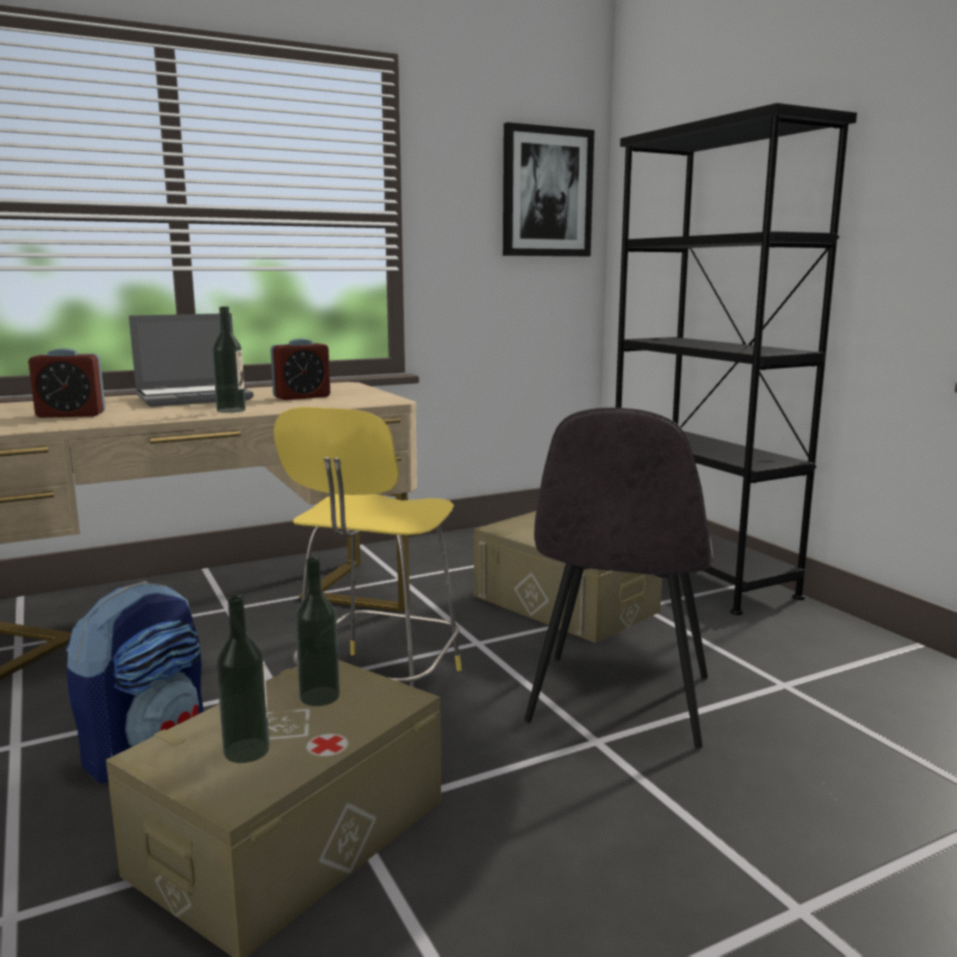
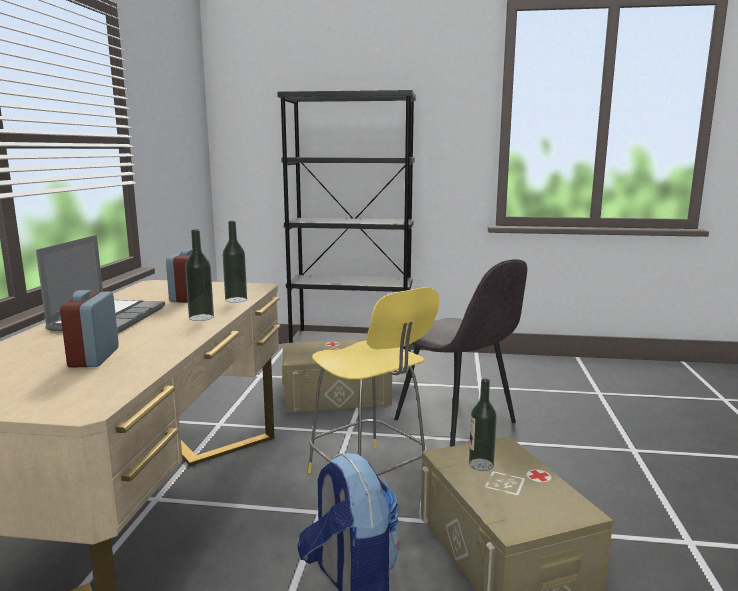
camera: 55 degrees left, 0 degrees up
alarm clock [28,348,105,418] -> alarm clock turned 150 degrees clockwise [60,290,119,368]
bottle [216,595,270,763] -> bottle moved to [223,221,247,303]
picture [503,122,595,256] -> none

